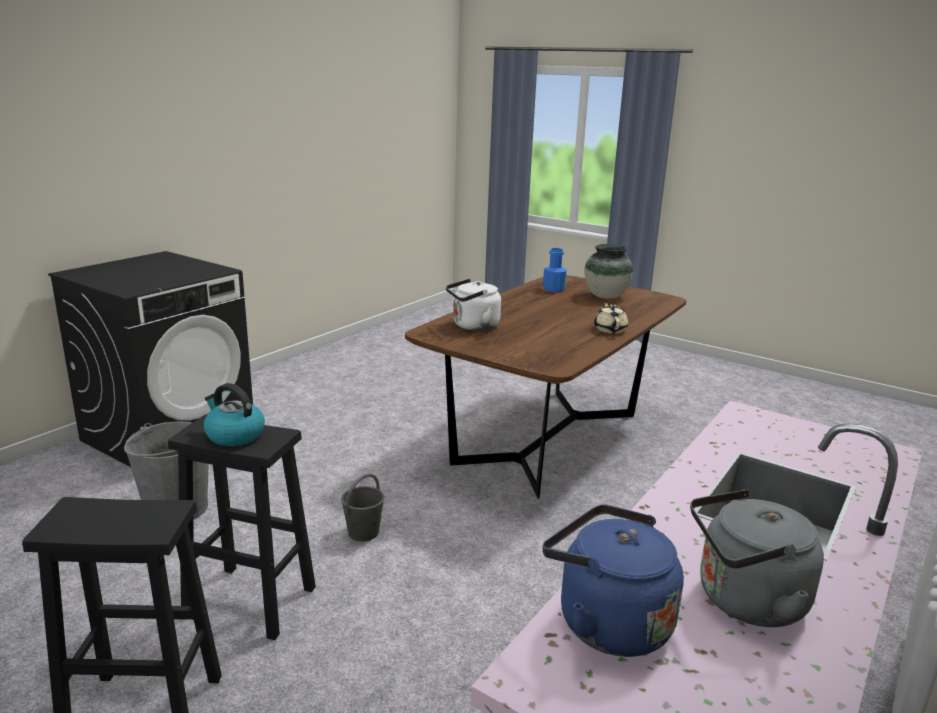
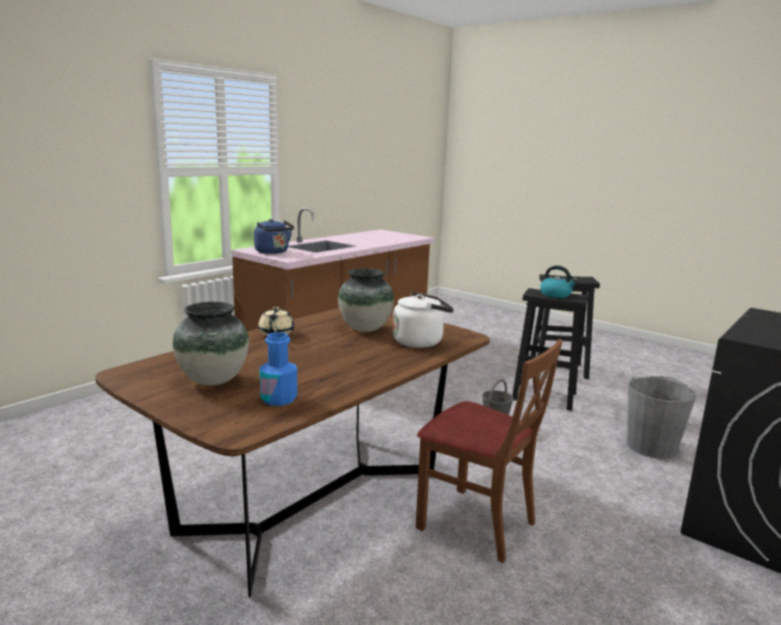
camera: 175 degrees left, 5 degrees down
blue kettle [543,505,684,657] -> blue kettle moved to [254,219,294,254]
grey kettle [690,489,824,627] -> none
none -> vase [338,268,394,332]
none -> brown chair [416,339,563,563]

